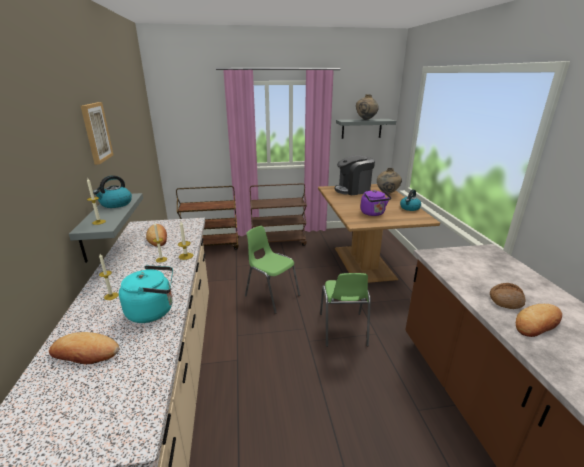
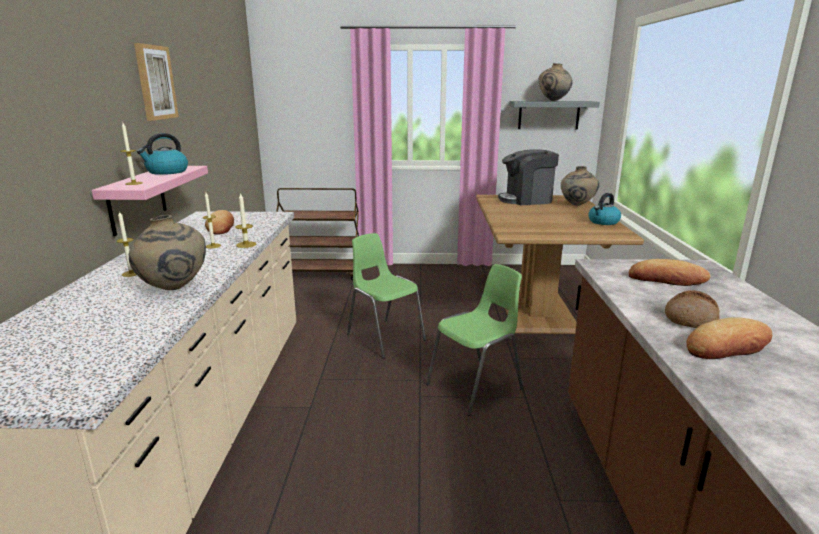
camera: 10 degrees right, 5 degrees down
bread [49,332,119,364] -> bread moved to [629,259,711,286]
grey shelf [69,193,143,263] -> pink shelf [92,166,208,236]
turquoise kettle [119,265,173,323] -> beige vase [129,215,206,290]
brown cart [250,183,307,246] -> none
green chair [320,273,371,347] -> green chair turned 135 degrees counterclockwise [426,264,523,416]
purple kettle [361,190,391,216] -> none

